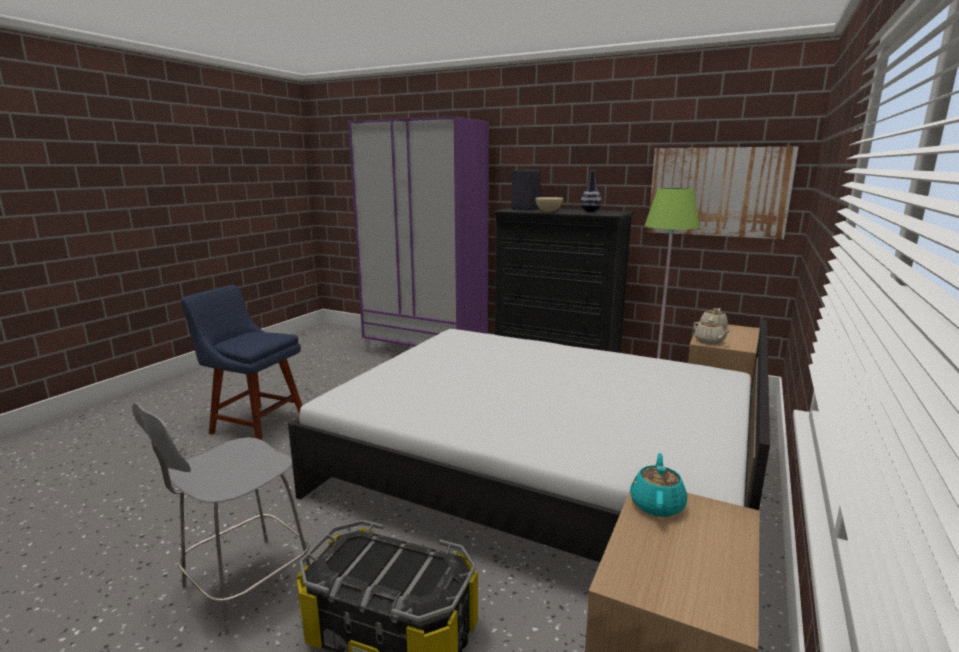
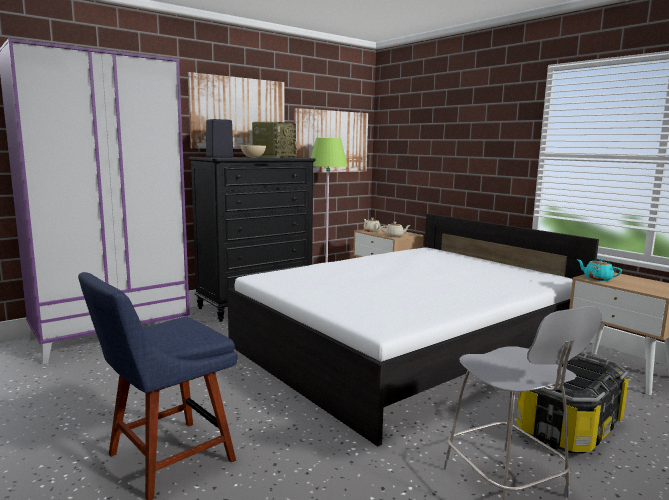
camera: 65 degrees left, 5 degrees down
vase [580,171,602,212] -> radio [252,122,298,158]
none -> picture [188,72,285,149]

